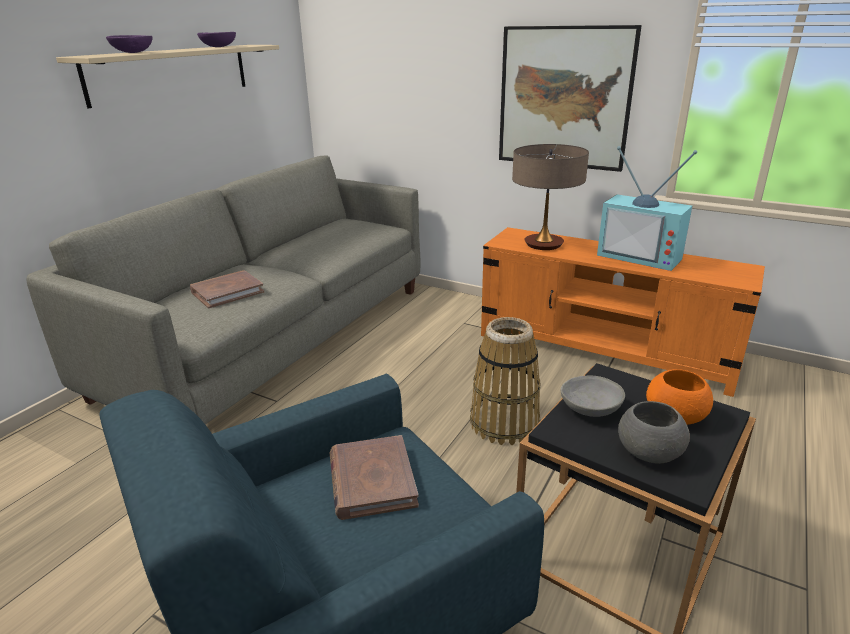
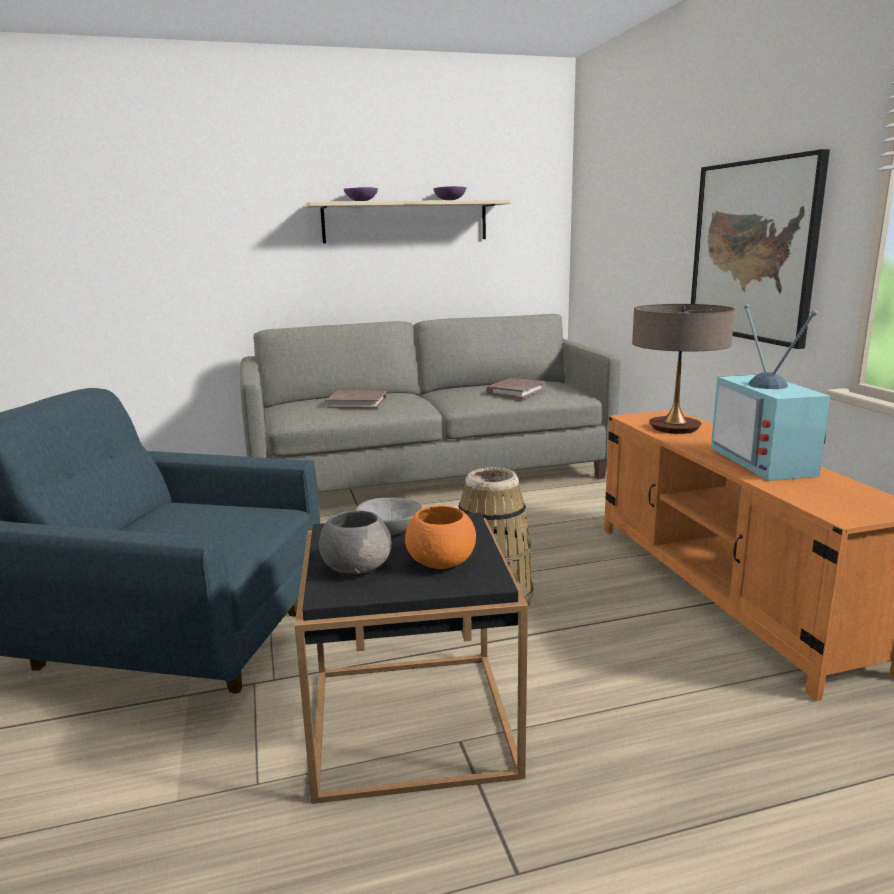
camera: 45 degrees right, 10 degrees down
brown book [330,435,419,520] -> brown book moved to [486,378,546,399]

